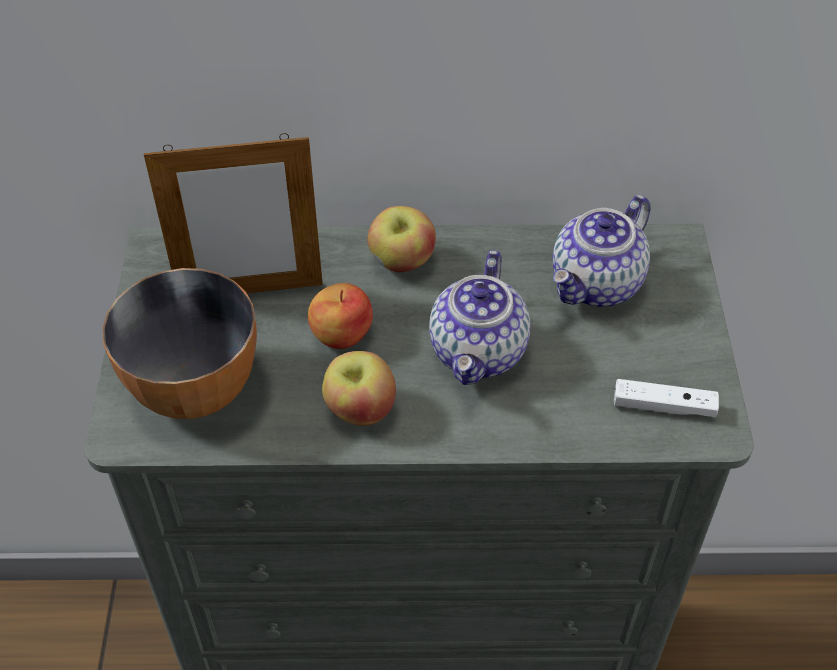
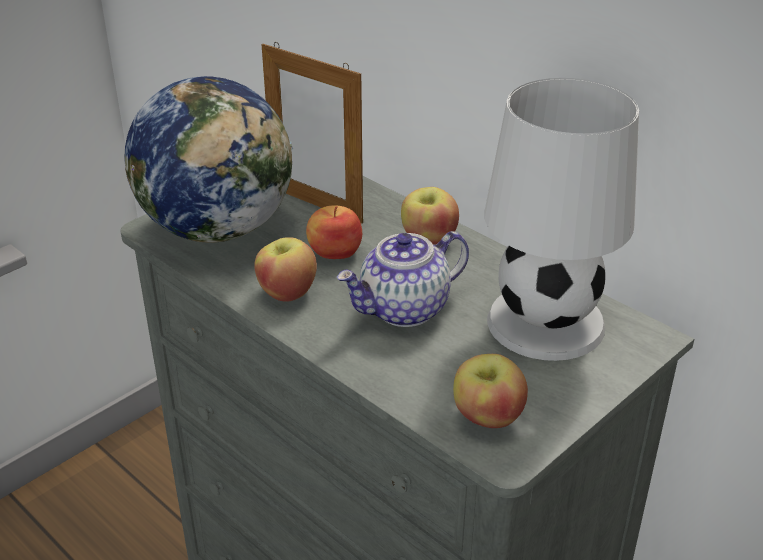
camera: 45 degrees right, 15 degrees down
bowl [102,268,257,419] -> globe [125,76,293,243]
teapot [552,195,651,307] -> white table lamp [484,78,639,361]
white game controller [614,379,719,417] -> apple [453,354,528,428]

